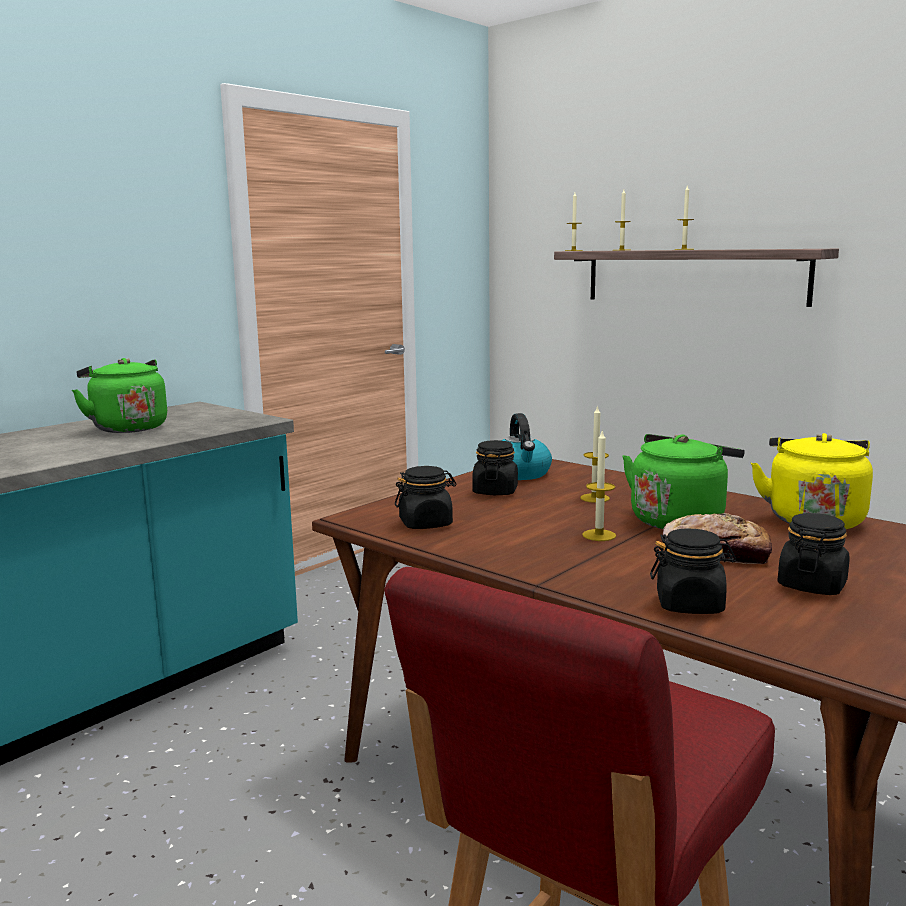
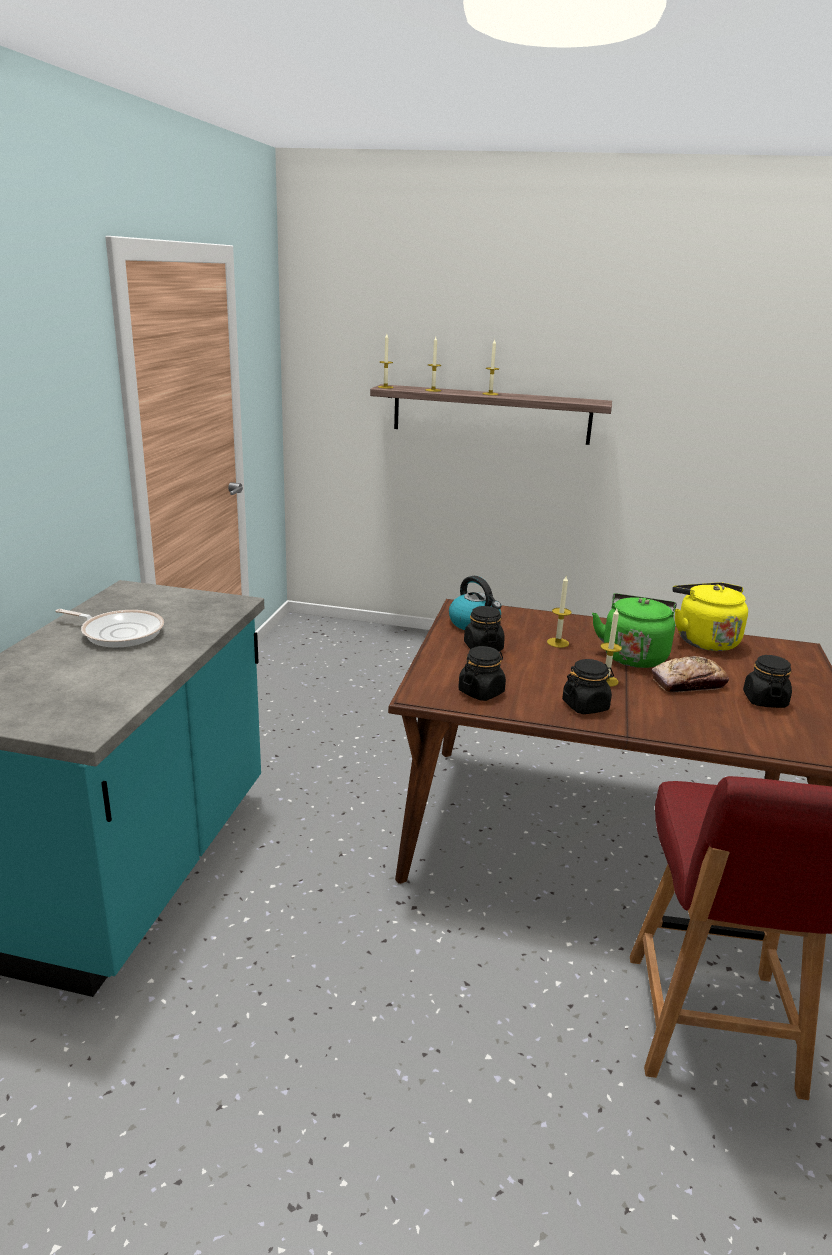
camera: 30 degrees left, 10 degrees up
green kettle [72,358,167,433] -> frying pan [55,609,164,647]
black jar [650,528,737,614] -> black jar moved to [562,659,614,714]

